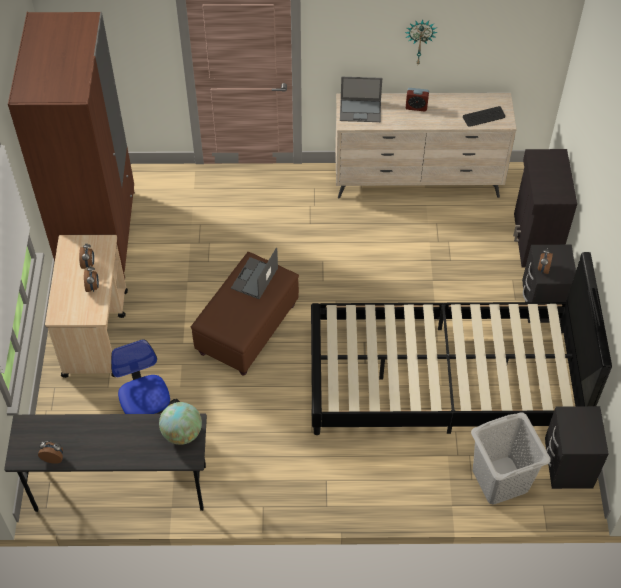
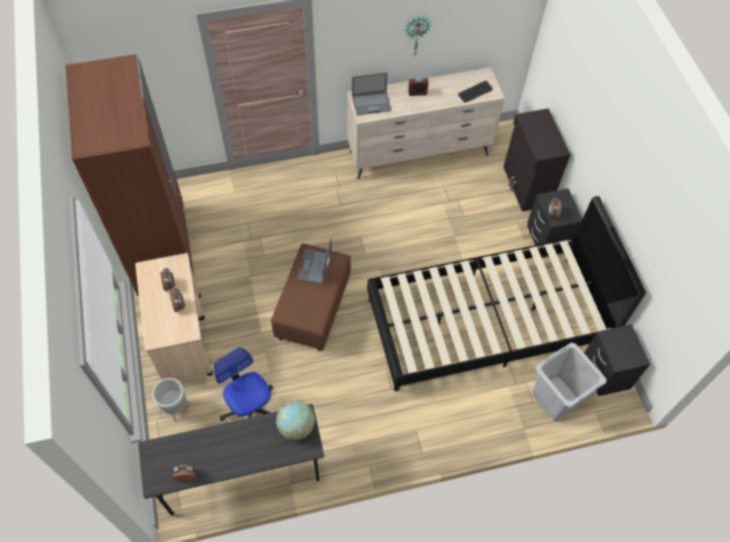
camera: 15 degrees left, 5 degrees up
none -> grey planter [152,378,190,423]

